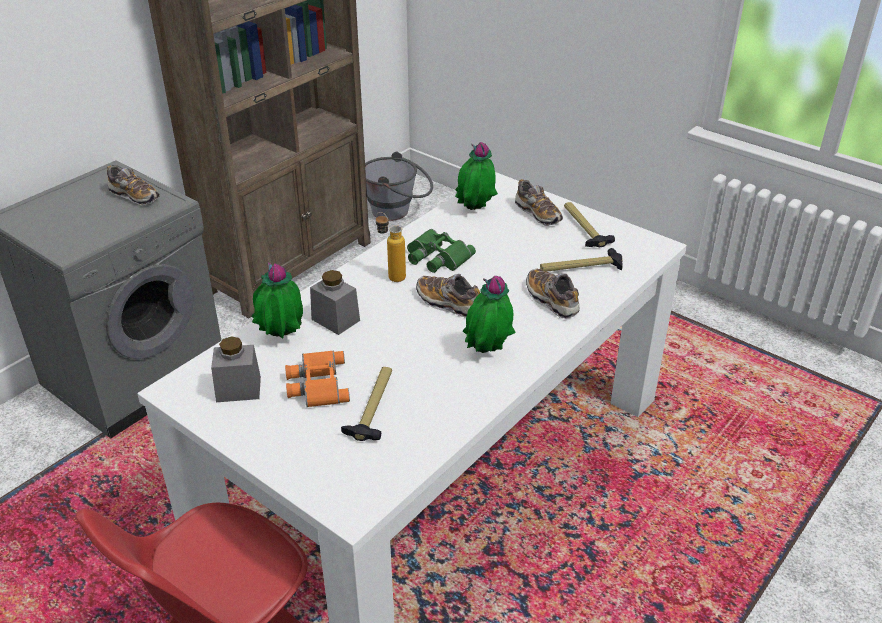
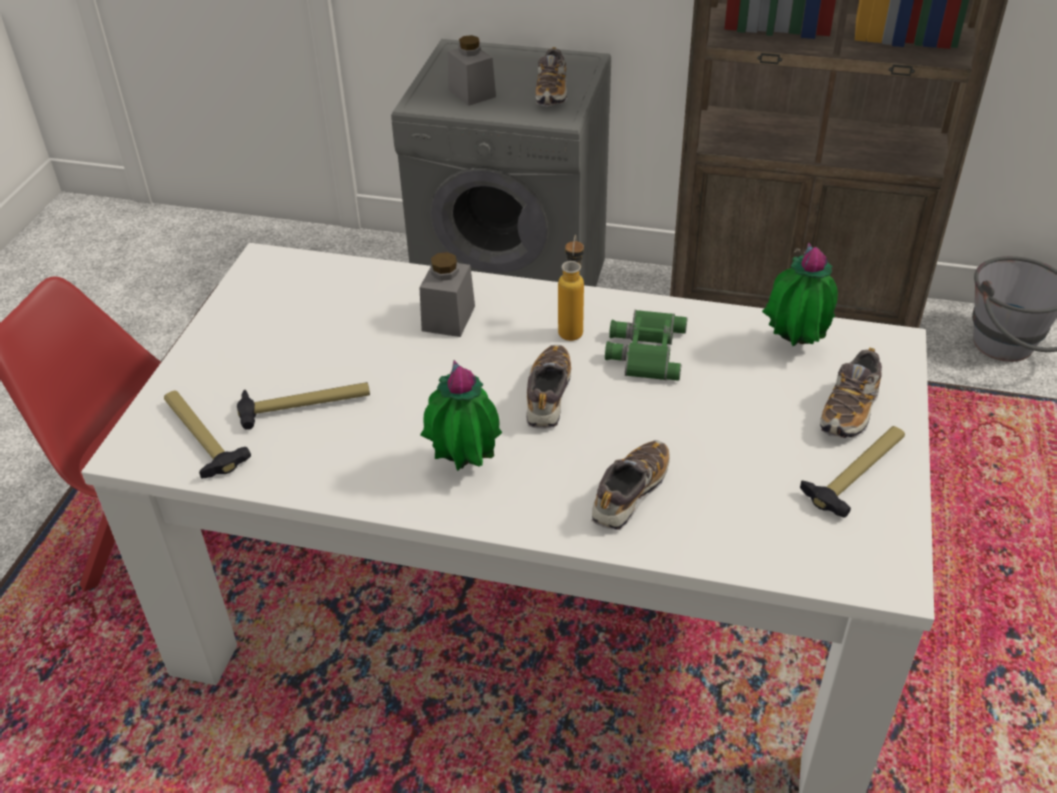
camera: 65 degrees right, 5 degrees up
grey jar [211,336,261,402] -> grey jar moved to [448,35,496,106]
potted plant [252,262,303,338] -> none
orange binoculars [285,350,350,407] -> none
hammer [540,248,623,272] -> hammer moved to [164,390,251,479]

